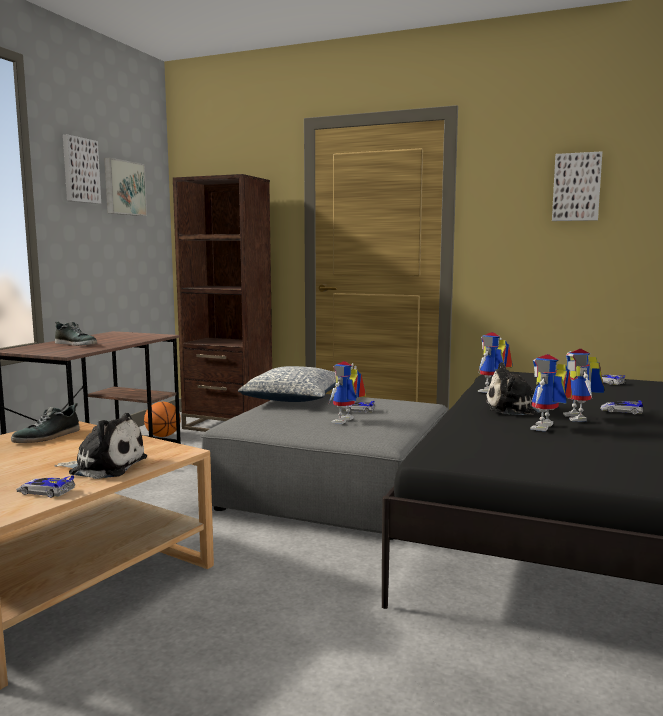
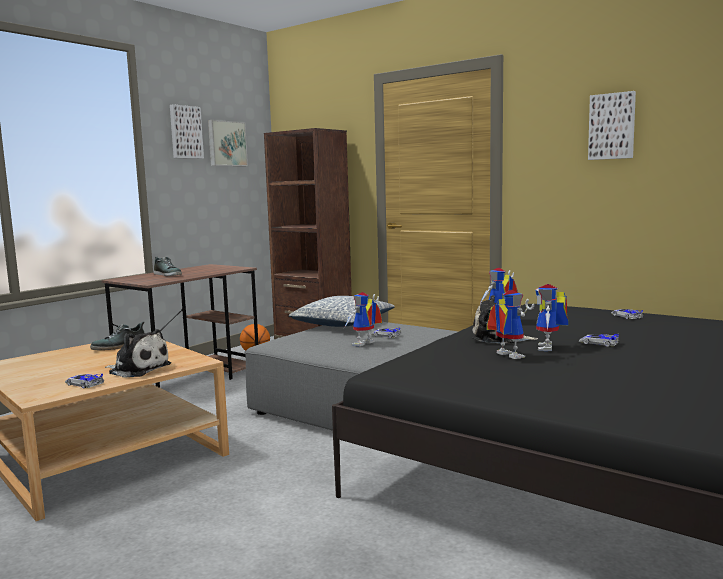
camera: 15 degrees right, 0 degrees up
toy robot [530,354,572,431] -> toy robot turned 105 degrees clockwise [487,290,534,359]

